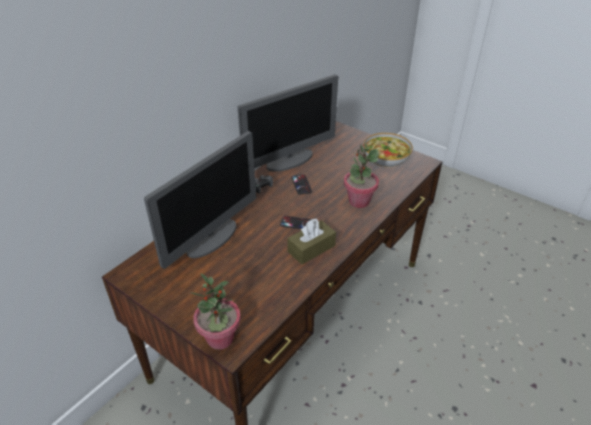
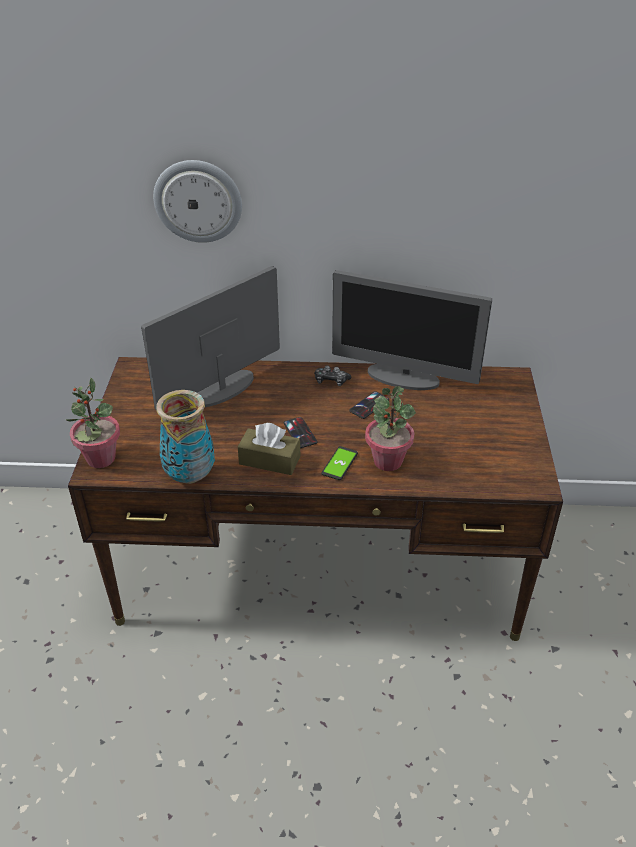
camera: 55 degrees right, 0 degrees up
monitor [144,131,256,269] -> monitor turned 135 degrees clockwise [141,266,280,410]
bowl [363,133,413,167] -> none
none -> wall clock [153,160,242,243]
none -> vase [156,390,215,484]
none -> phone [321,446,358,480]

